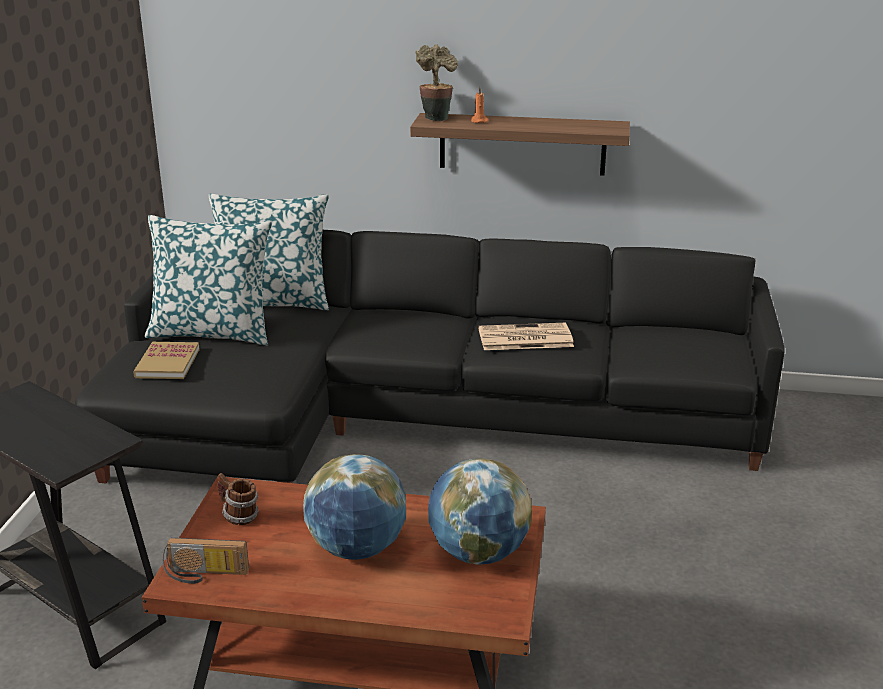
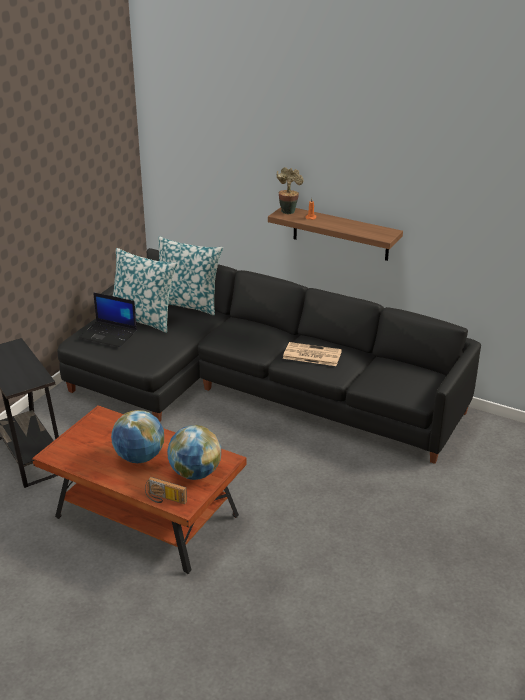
camera: 20 degrees right, 5 degrees up
book [133,342,200,379] -> laptop [79,292,137,347]
radio [162,538,249,584] -> radio moved to [145,477,187,504]
mug [217,473,259,525] -> none

